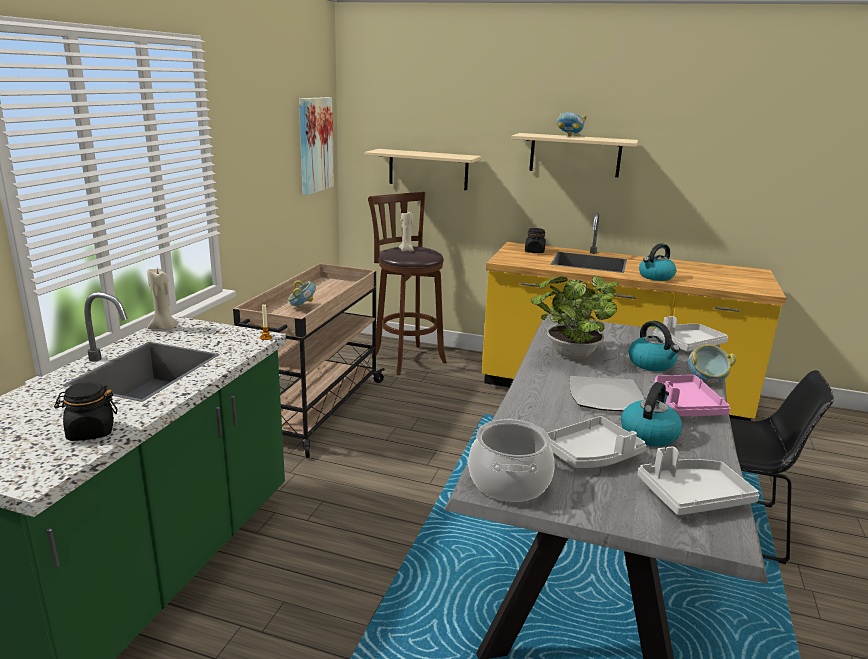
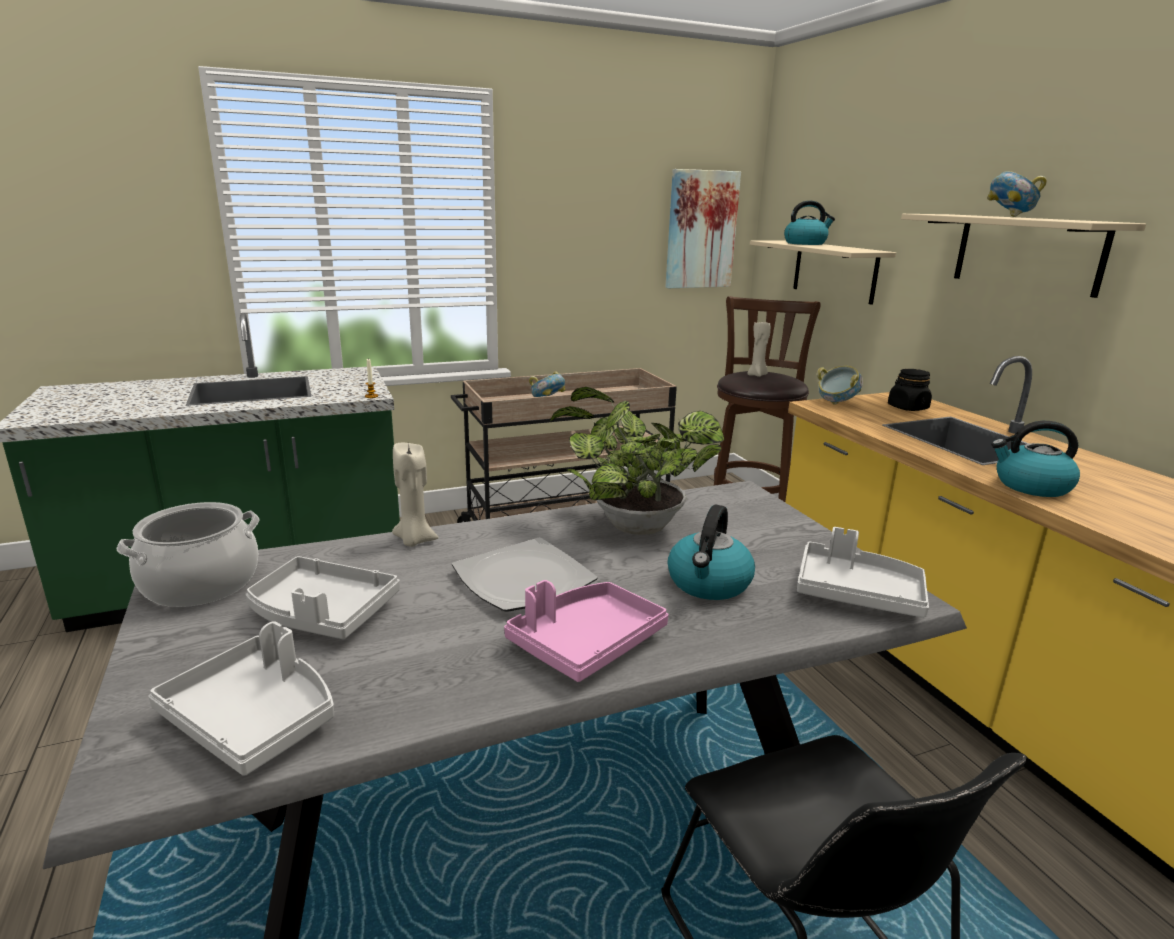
camera: 50 degrees right, 0 degrees up
black jar [54,382,118,441] -> none
beige candle [147,268,179,330] -> beige candle moved to [392,443,439,547]
kettle [621,382,683,447] -> kettle moved to [784,201,835,245]
bowl [688,344,736,383] -> bowl moved to [817,366,863,405]

